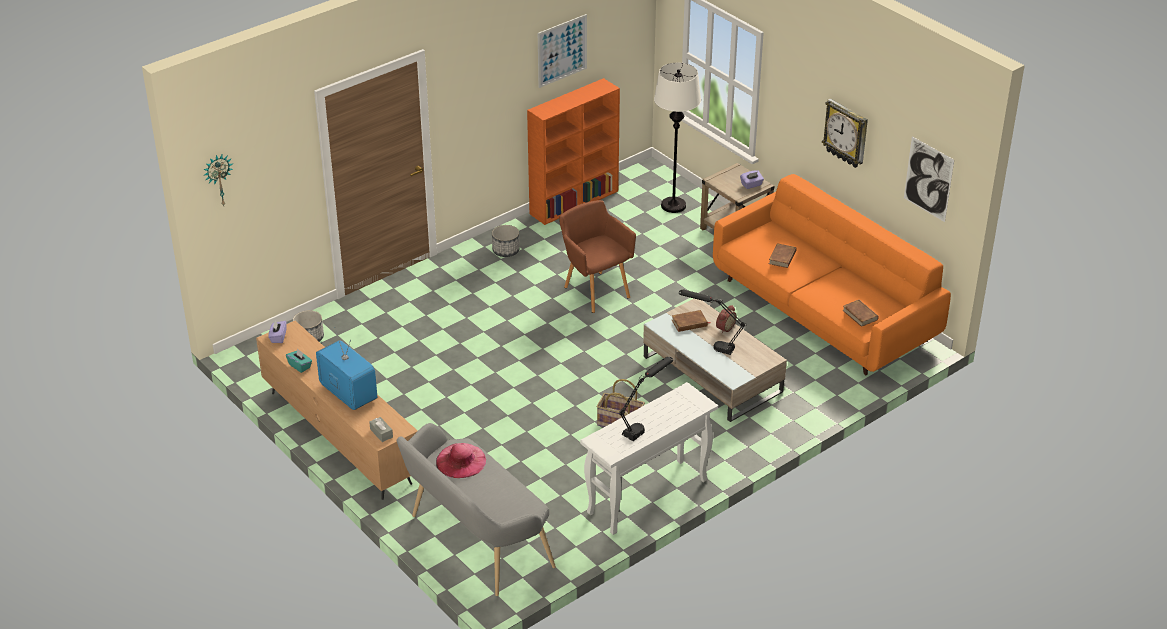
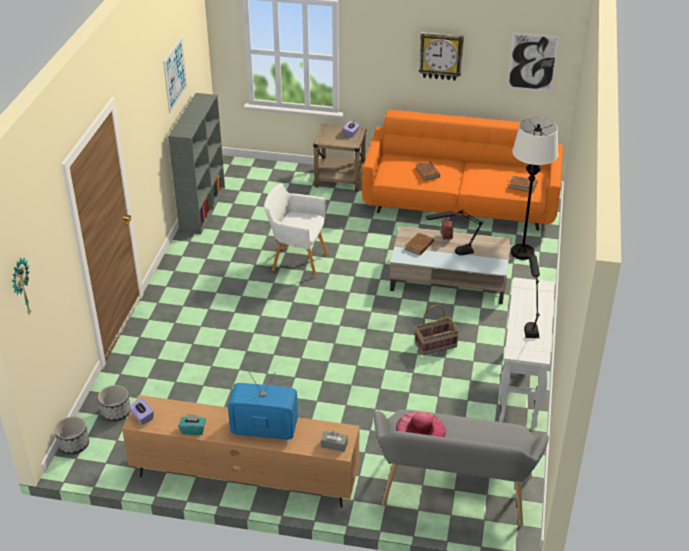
camera: 40 degrees left, 0 degrees up
planter [492,225,520,257] -> planter moved to [54,416,89,455]
orange bookcase [527,78,620,225] -> grey bookcase [168,93,225,234]
brown armchair [559,200,636,313] -> white armchair [264,183,328,279]
white floor lamp [654,63,701,213] -> white floor lamp moved to [511,117,558,260]

